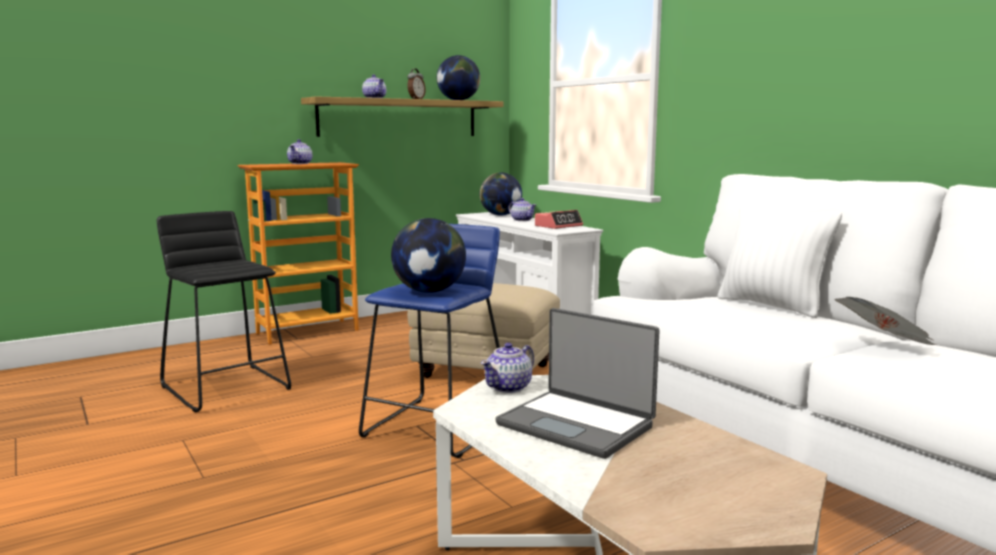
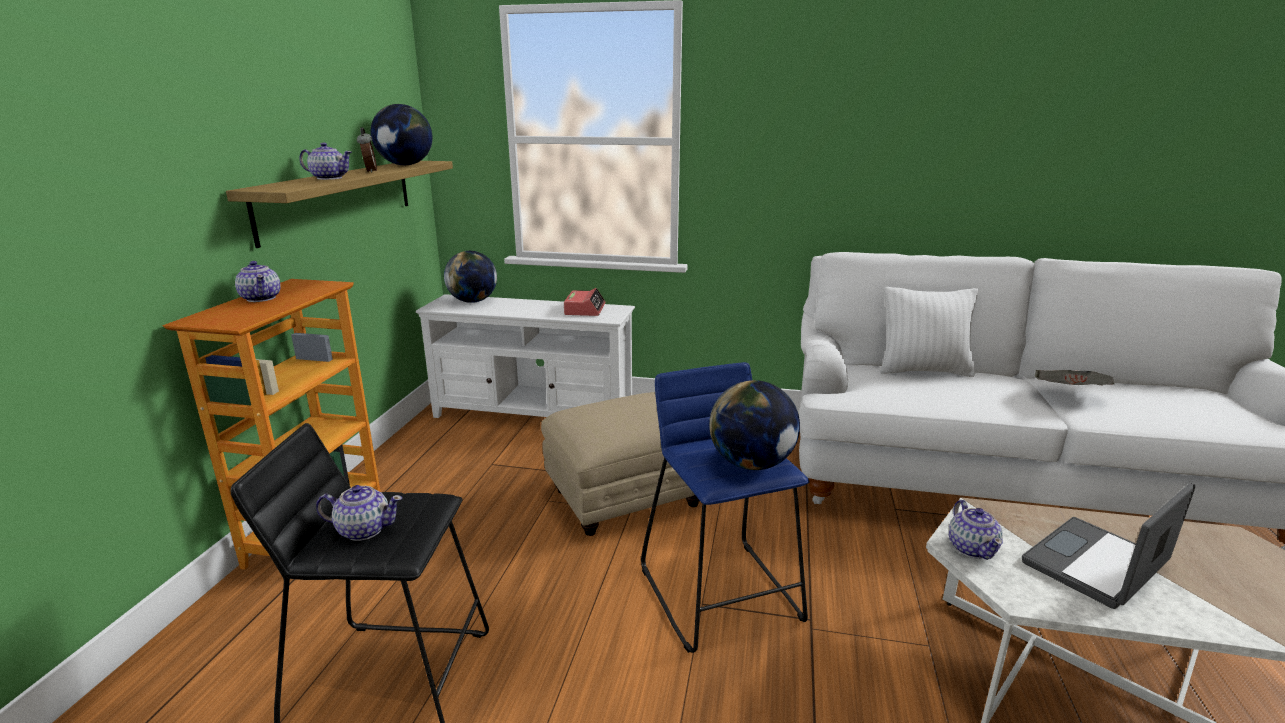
camera: 45 degrees left, 10 degrees up
laptop [495,308,660,459] -> laptop turned 150 degrees clockwise [1022,483,1195,609]
teapot [509,198,536,221] -> teapot moved to [316,485,402,541]

